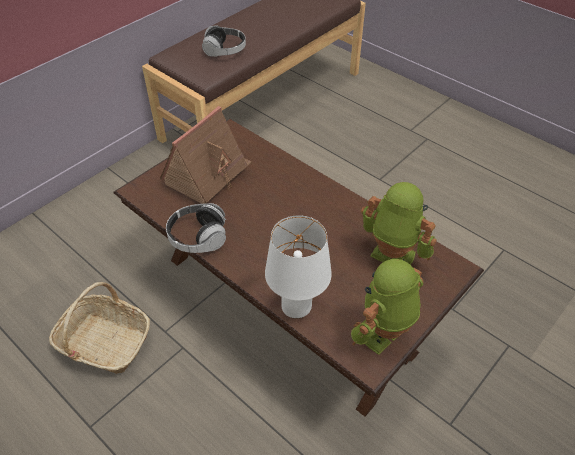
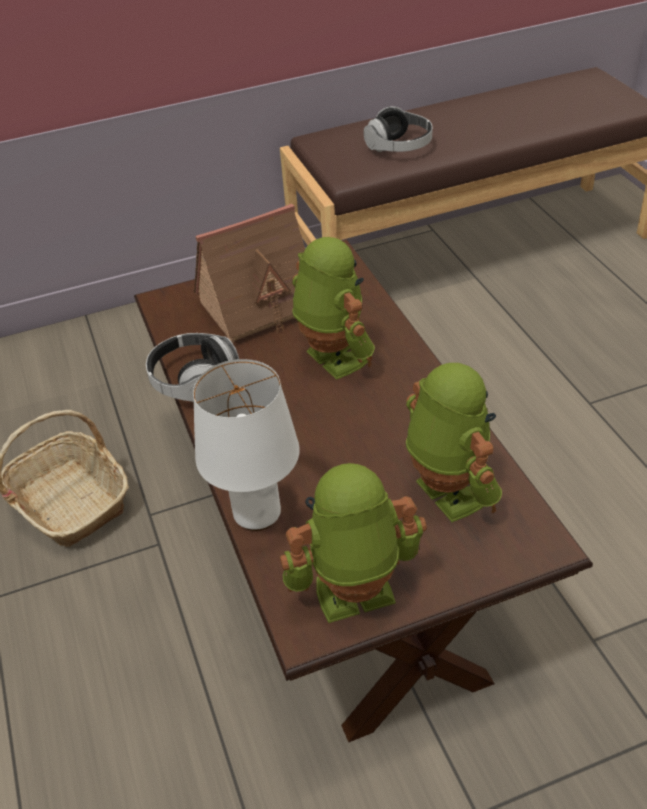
camera: 30 degrees right, 5 degrees down
none -> toy robot [292,237,375,380]

